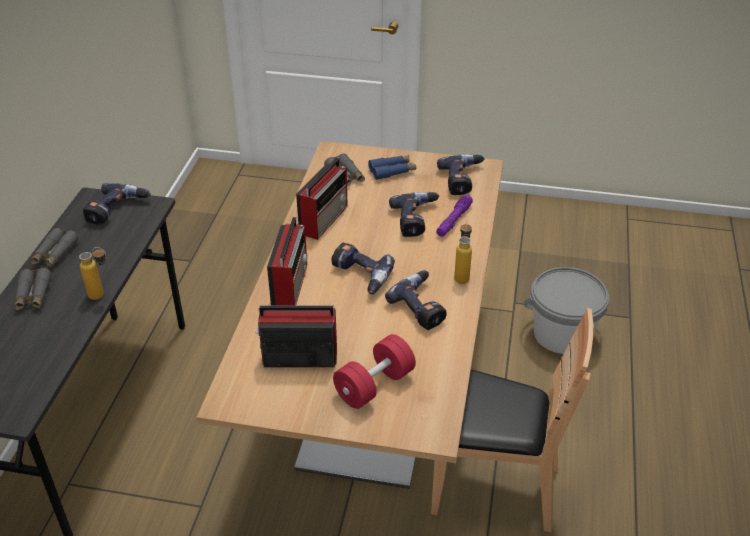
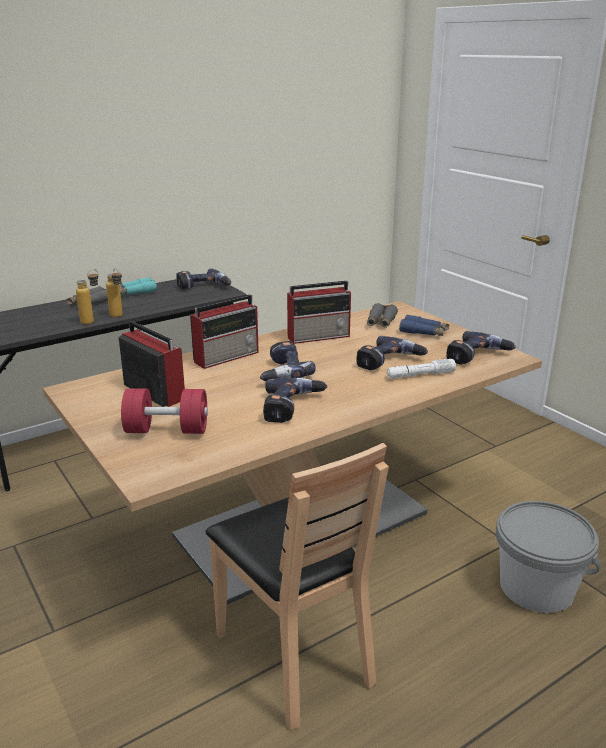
camera: 45 degrees right, 15 degrees down
grey binoculars [30,228,79,267] -> turquoise binoculars [119,277,157,295]
purple flashlight [436,195,473,237] -> white flashlight [387,359,456,378]
bottle [454,222,472,284] -> bottle moved to [76,269,99,325]

